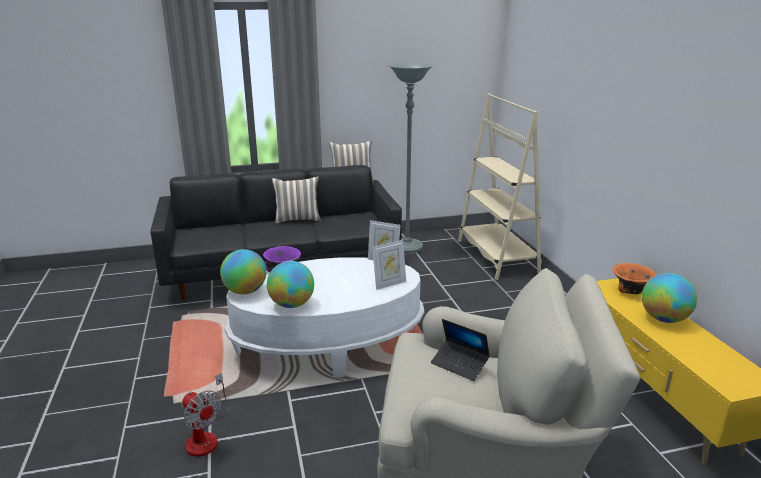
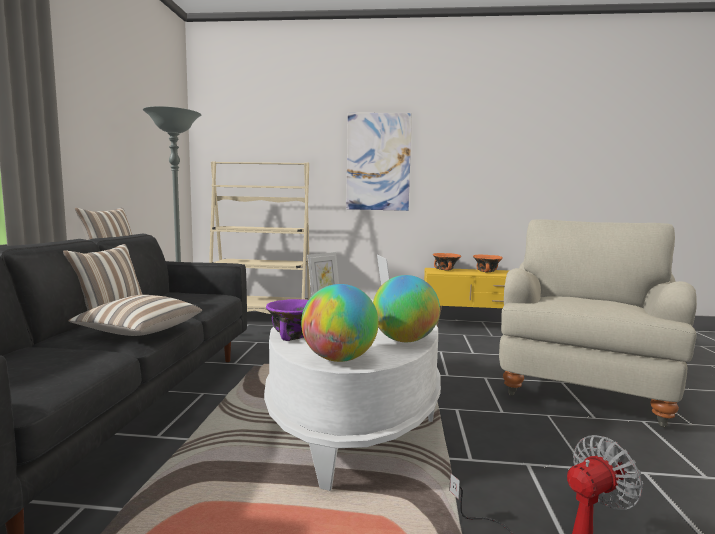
camera: 70 degrees left, 15 degrees down
laptop [431,319,490,381] -> none
globe [642,273,697,323] -> orange bowl [473,255,503,272]
none -> pillow [68,295,202,336]
none -> picture [346,113,412,211]

